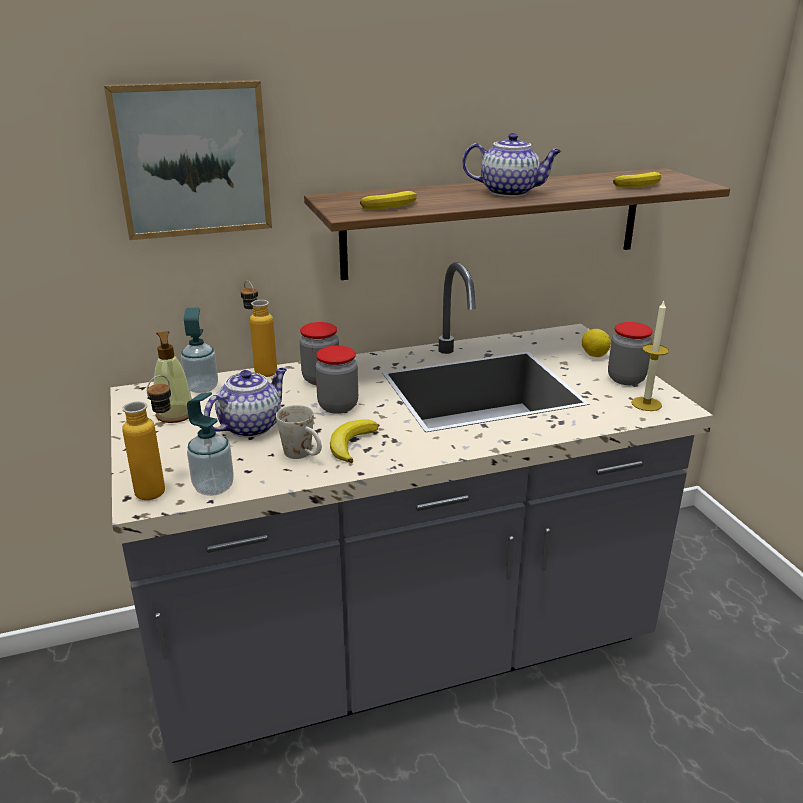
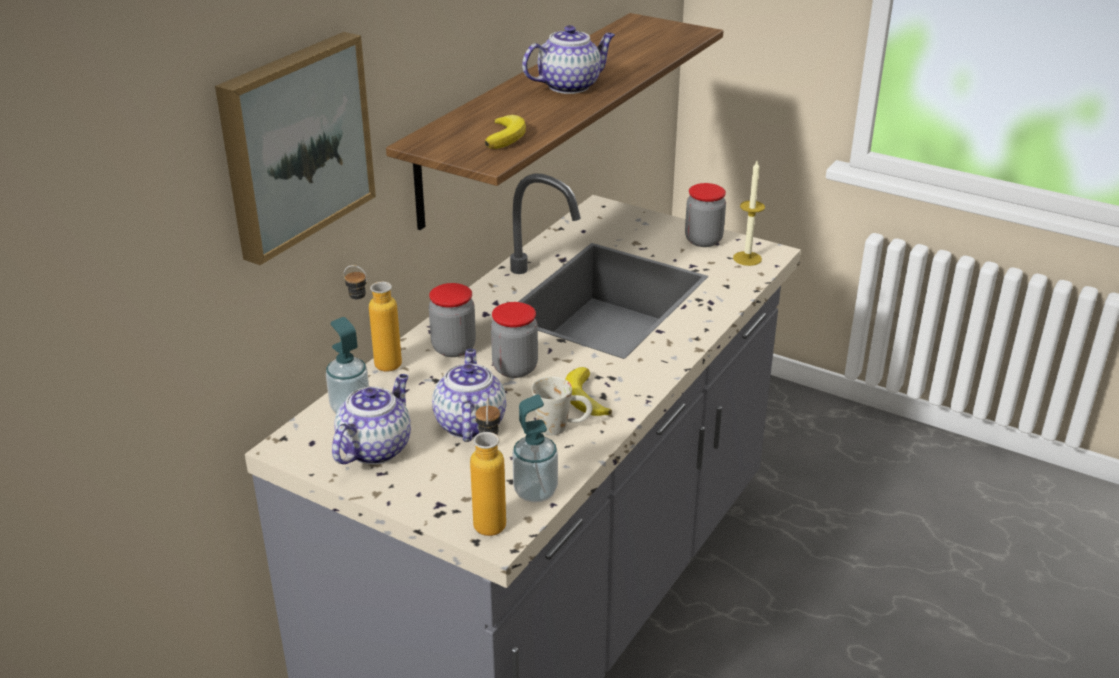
camera: 40 degrees left, 5 degrees up
soap dispenser [154,331,192,423] -> teapot [332,374,411,465]
lemon [582,329,611,357] -> none
banana [613,172,661,188] -> none

